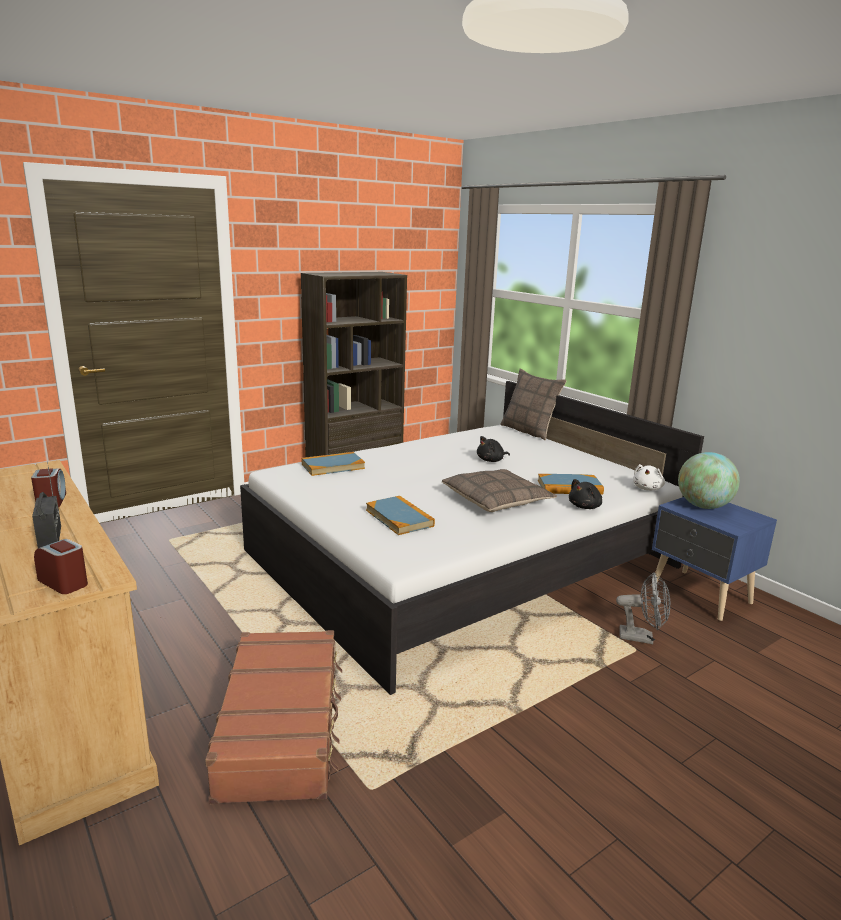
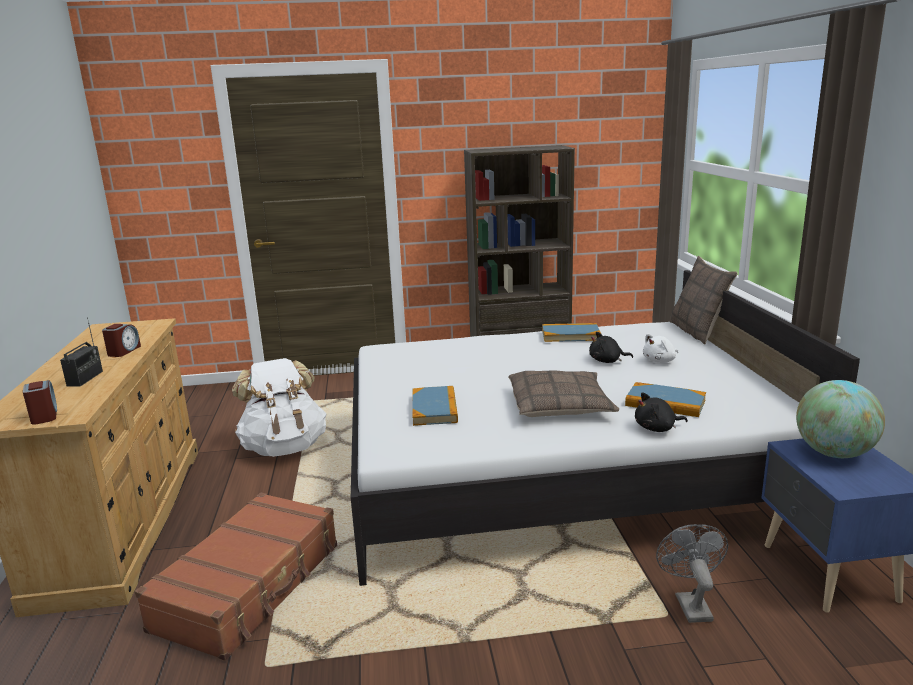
camera: 30 degrees right, 0 degrees up
book [302,452,365,476] -> book moved to [542,323,601,342]
grey fan [616,572,670,644] -> grey fan turned 135 degrees counterclockwise [656,524,728,623]
white plush toy [633,464,665,490] -> white plush toy moved to [643,333,678,363]
none -> white backpack [232,358,326,457]

